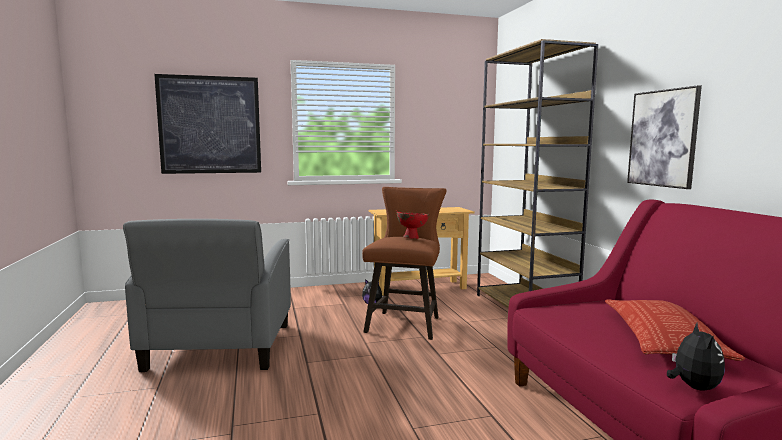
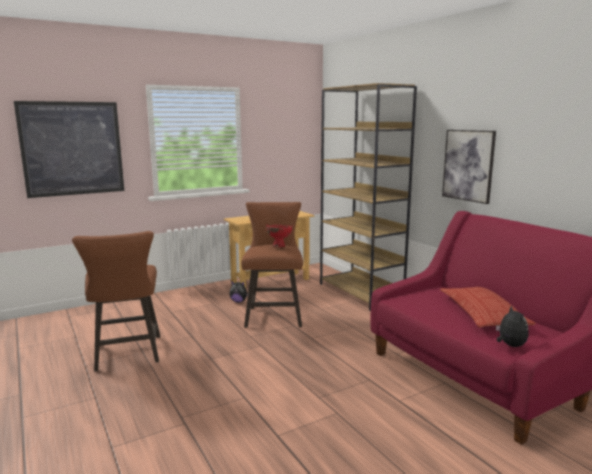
camera: 15 degrees left, 5 degrees up
grey armchair [123,219,291,372] -> brown stool [72,231,160,371]

